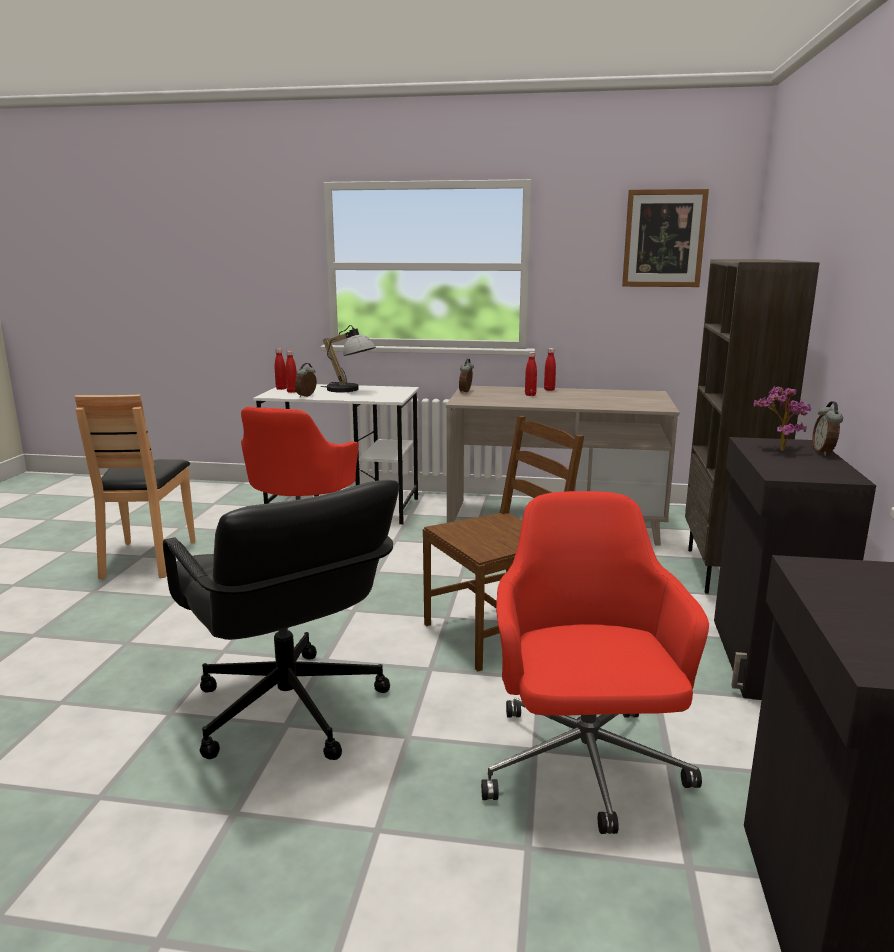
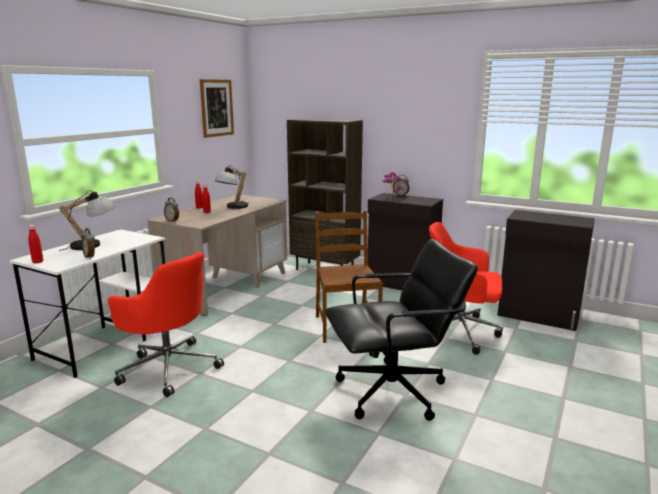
camera: 70 degrees left, 0 degrees up
brown chair [75,395,196,579] -> none
red bottle [285,351,297,393] -> none
none -> table lamp [215,165,248,209]

